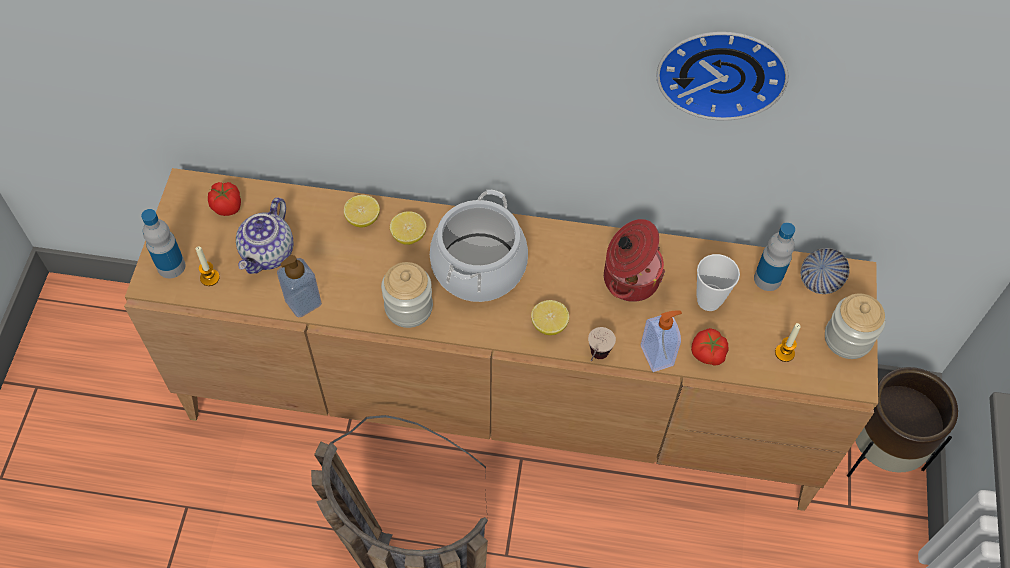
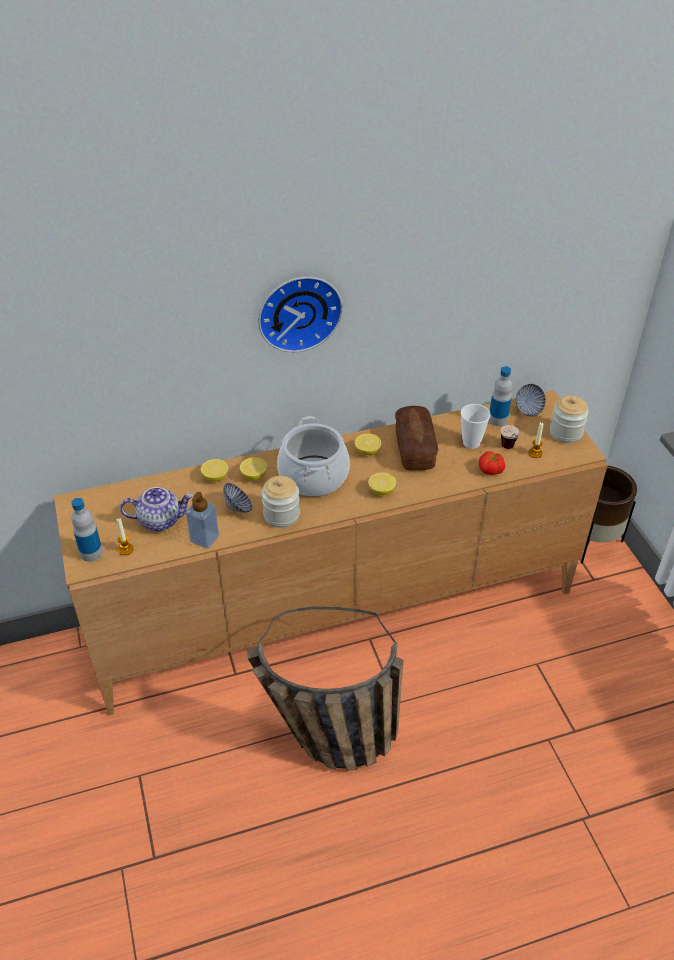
camera: 25 degrees left, 15 degrees down
tomato [208,182,241,216] -> none
teapot [236,198,293,274] -> teapot turned 90 degrees counterclockwise [120,487,193,531]
cup [588,327,616,361] -> cup moved to [501,425,520,449]
cooking pot [604,219,665,302] -> bread [395,406,438,471]
soap dispenser [641,311,682,372] -> none
wall clock [656,32,789,121] -> wall clock moved to [258,277,343,352]
none -> bowl [223,483,253,513]
none -> lemon [355,434,381,455]

